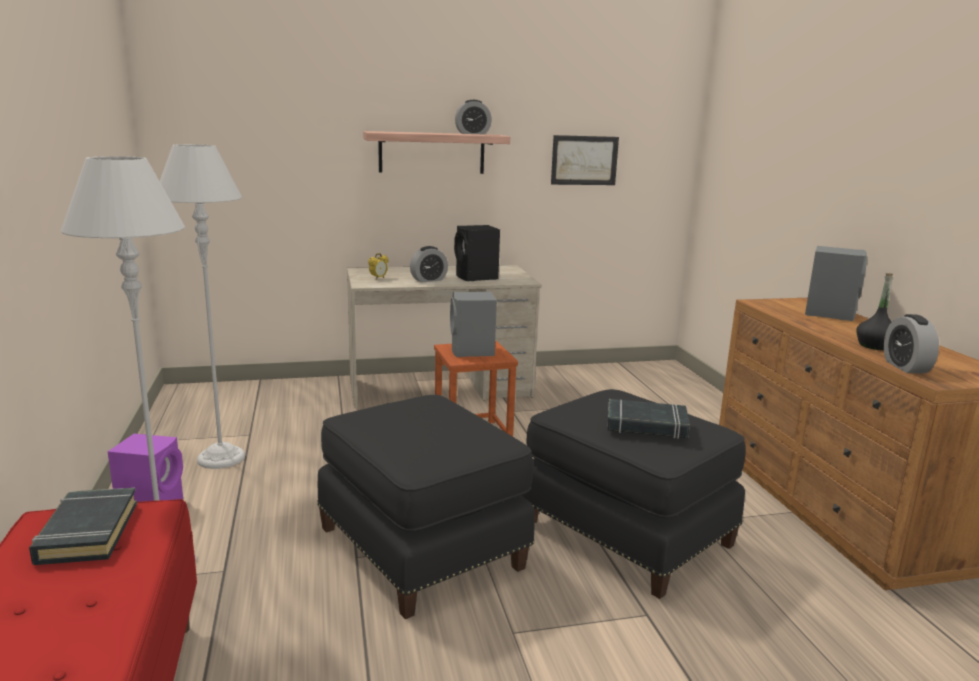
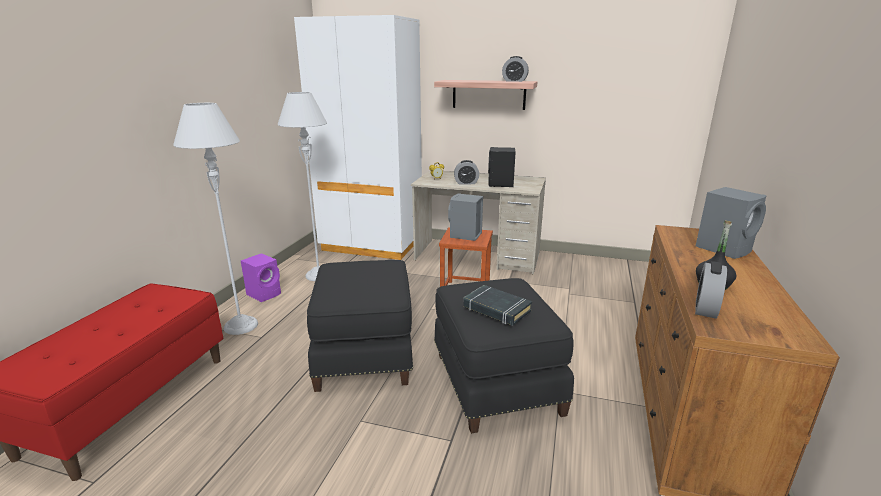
camera: 30 degrees right, 5 degrees up
black book [29,488,137,565] -> none
picture [551,135,619,185] -> none
none -> white wardrobe [294,15,422,260]

